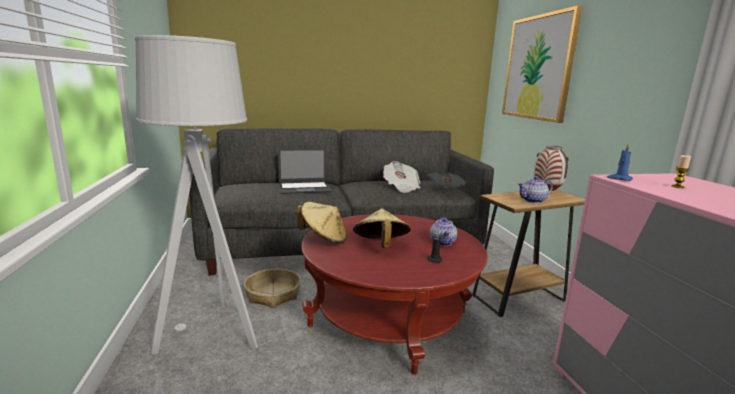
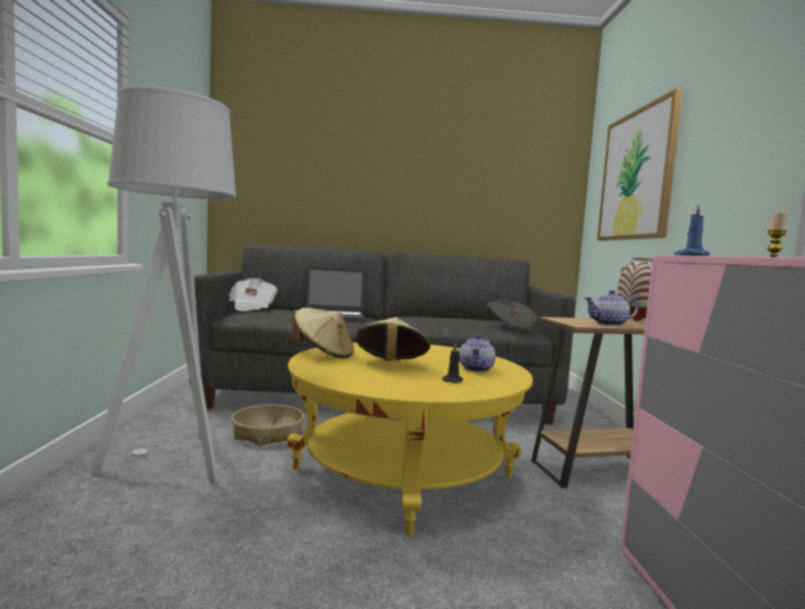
camera: 10 degrees right, 10 degrees down
red coffee table [302,214,488,375] -> yellow coffee table [287,343,533,536]
newspaper [383,161,421,193] -> newspaper moved to [229,278,278,311]

